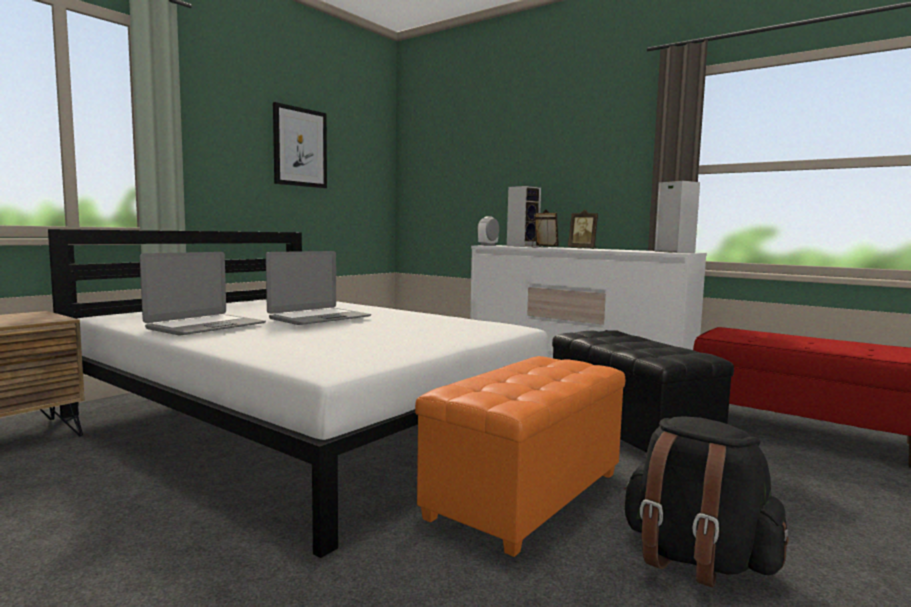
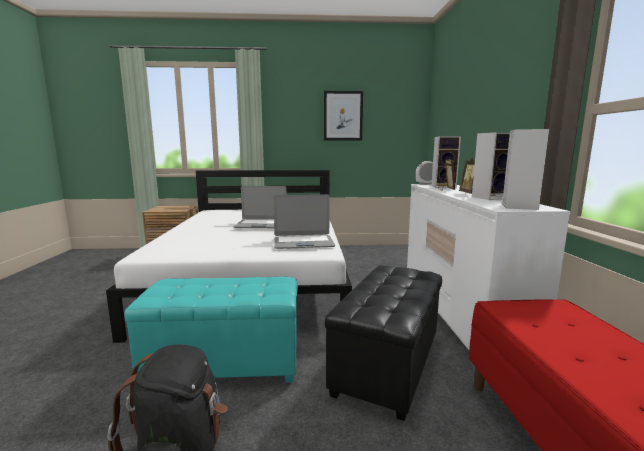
camera: 50 degrees right, 5 degrees up
laptop [140,252,266,335] -> laptop moved to [274,194,335,249]
orange ottoman [415,356,625,557] -> turquoise ottoman [124,277,298,383]
none -> speaker [472,132,510,200]

